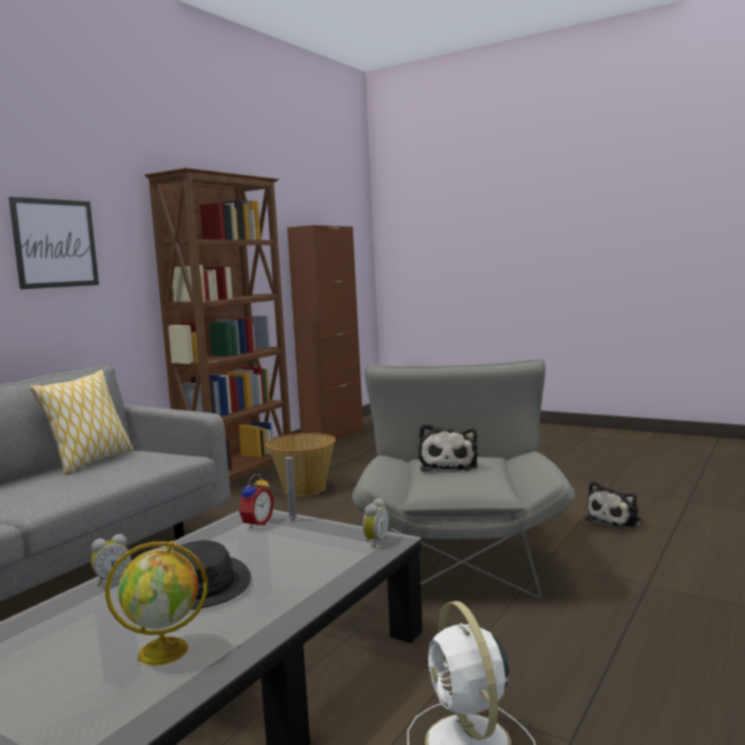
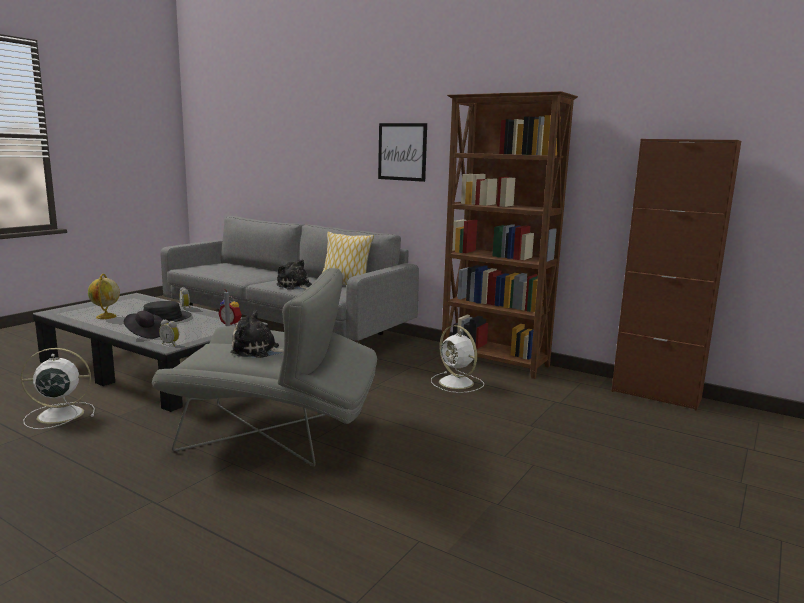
camera: 90 degrees right, 5 degrees up
basket [266,433,336,496] -> white fan [431,325,484,393]
plush toy [585,481,642,529] -> plush toy moved to [277,260,312,290]
none -> black hat [124,311,163,339]

